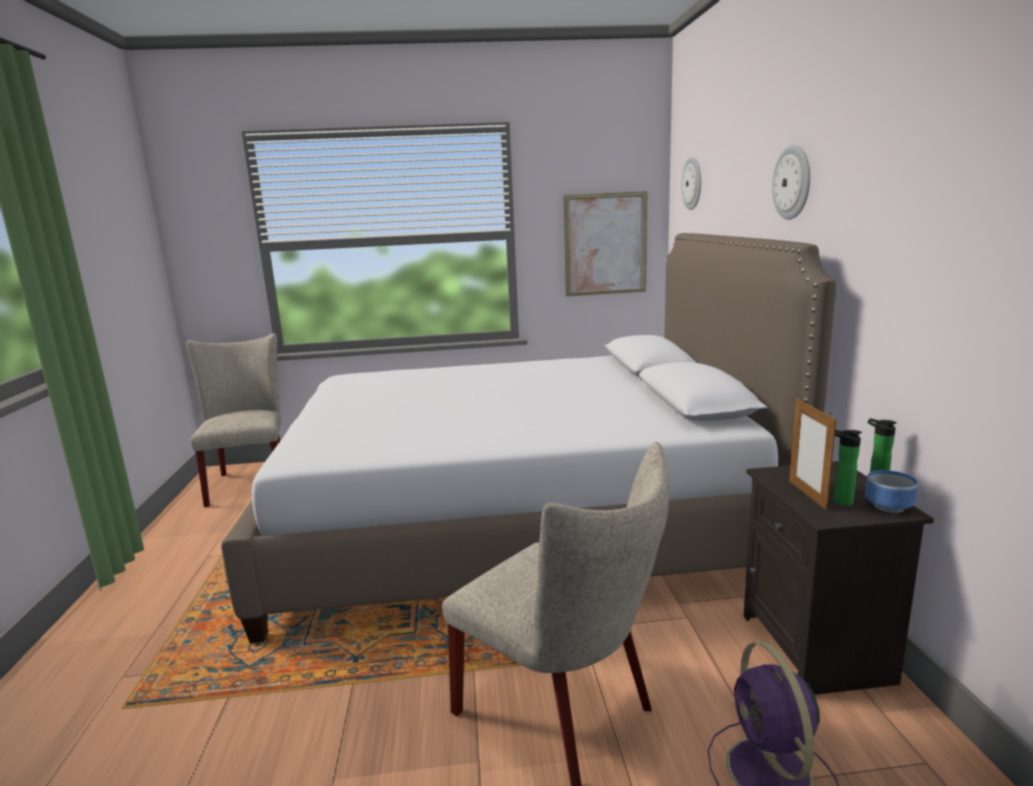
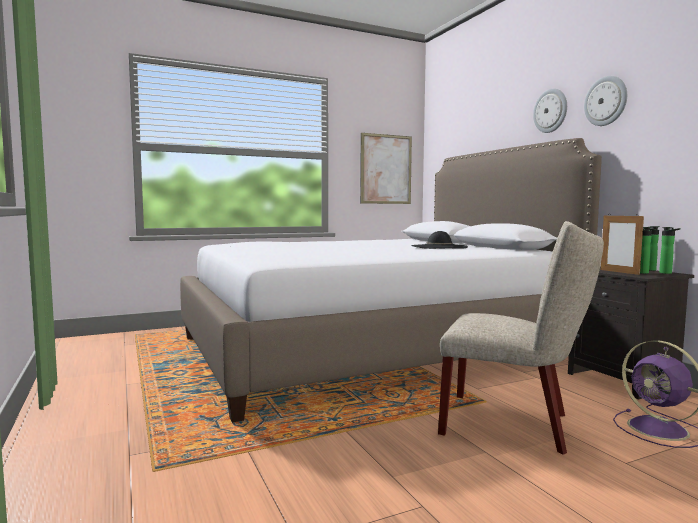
camera: 20 degrees left, 10 degrees down
beige chair [186,333,281,507] -> none
wall clock [681,157,701,210] -> wall clock moved to [584,76,627,126]
bowl [865,470,918,513] -> bottle [659,227,681,274]
none -> black hat [411,231,468,249]

